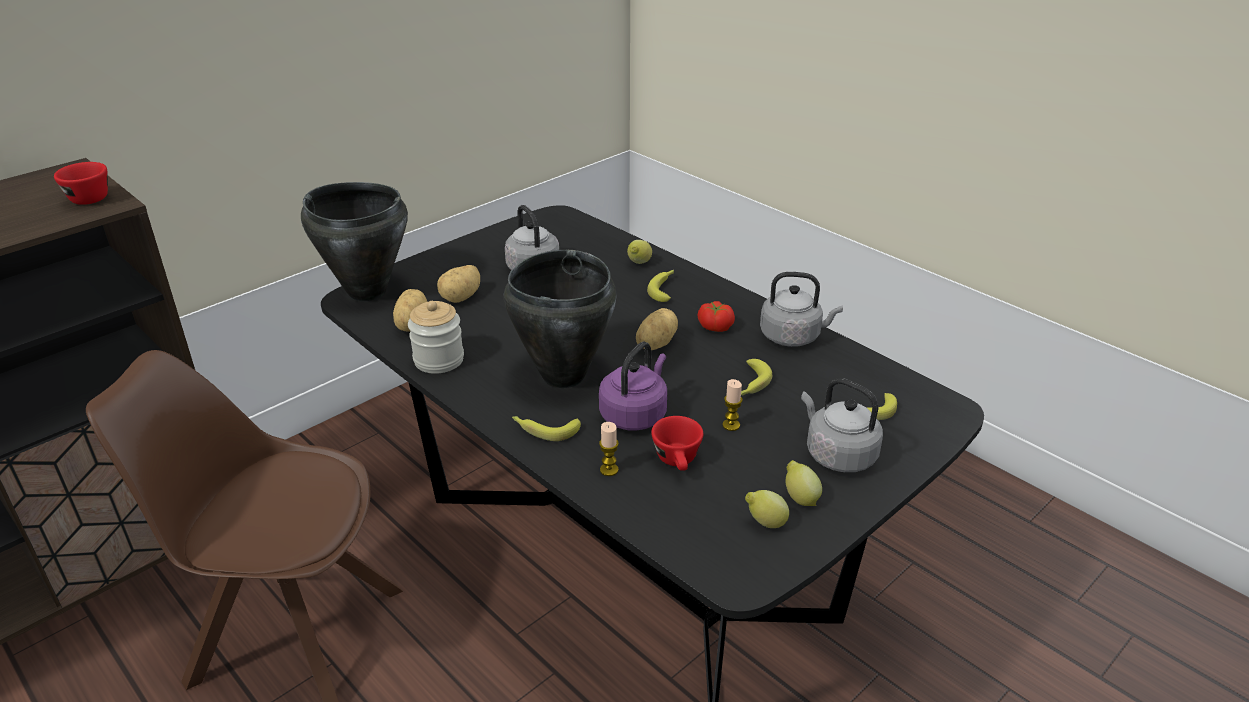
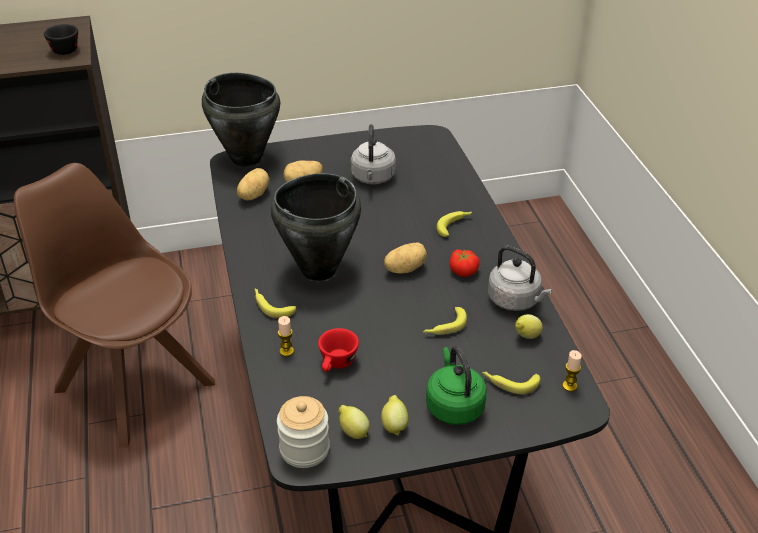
camera: 30 degrees right, 5 degrees up
red cup [54,162,108,205] -> black cup [44,24,78,55]
jar [408,301,464,374] -> jar moved to [277,396,330,468]
purple kettle [599,342,667,431] -> none
lemon [627,240,652,264] -> lemon moved to [515,314,543,339]
candle [722,379,743,431] -> candle moved to [562,350,582,392]
grey kettle [801,378,883,472] -> green kettle [426,346,487,425]

